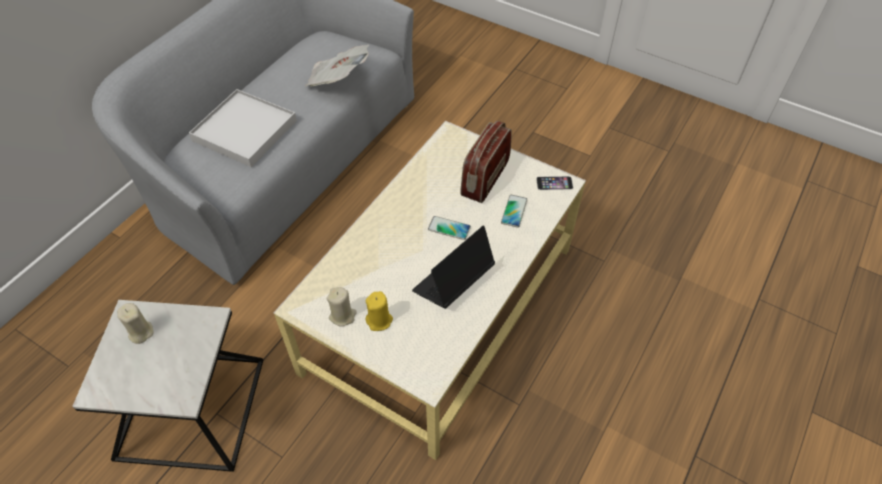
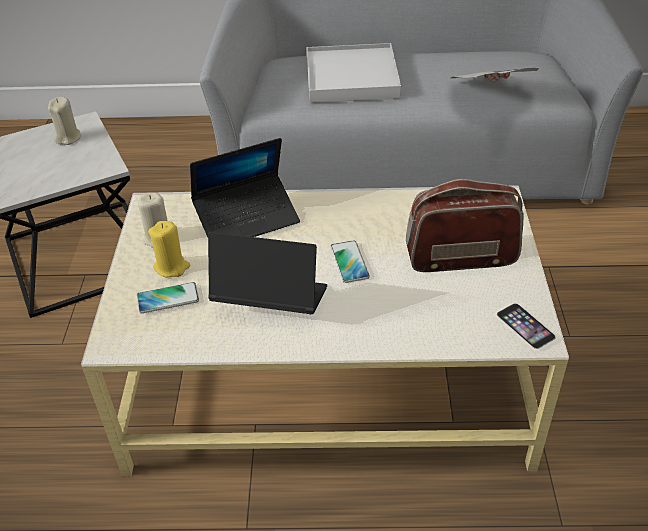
camera: 60 degrees right, 10 degrees down
phone [501,195,527,227] -> phone moved to [137,282,199,313]
none -> laptop [190,138,300,237]

